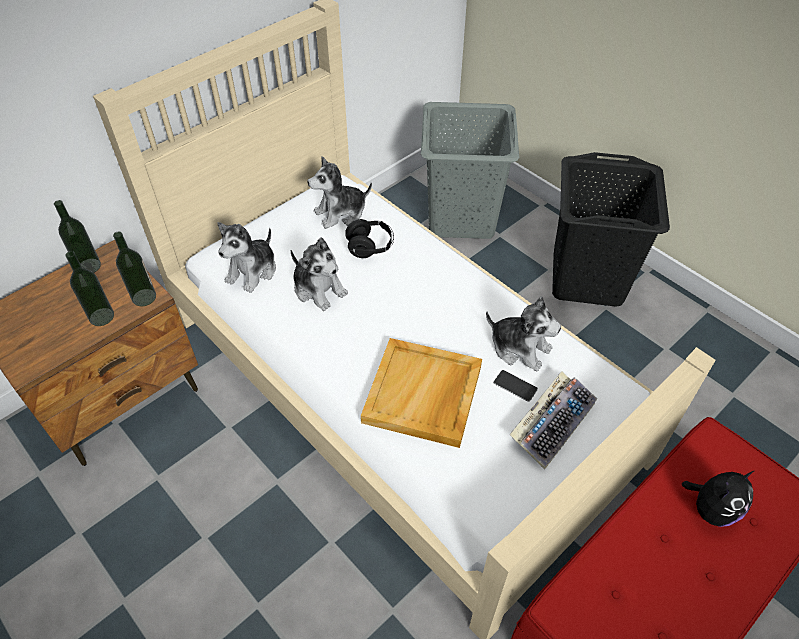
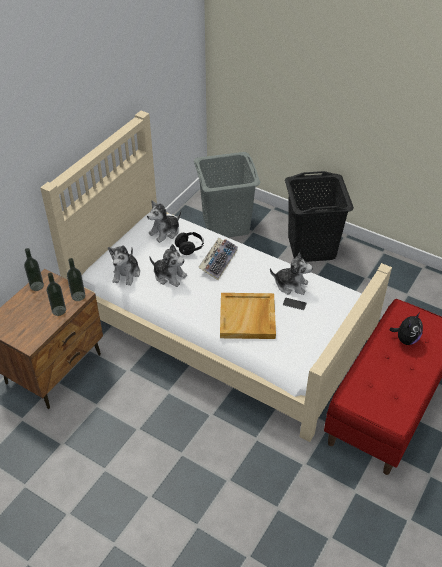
camera: 15 degrees left, 5 degrees down
keyboard [509,371,597,469] -> keyboard moved to [198,238,238,280]

